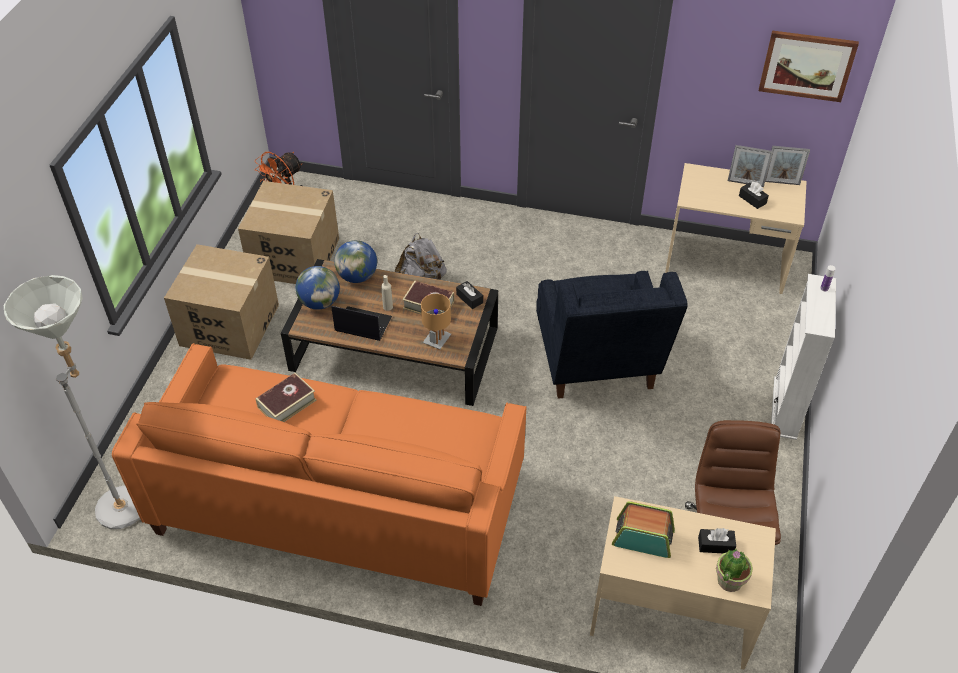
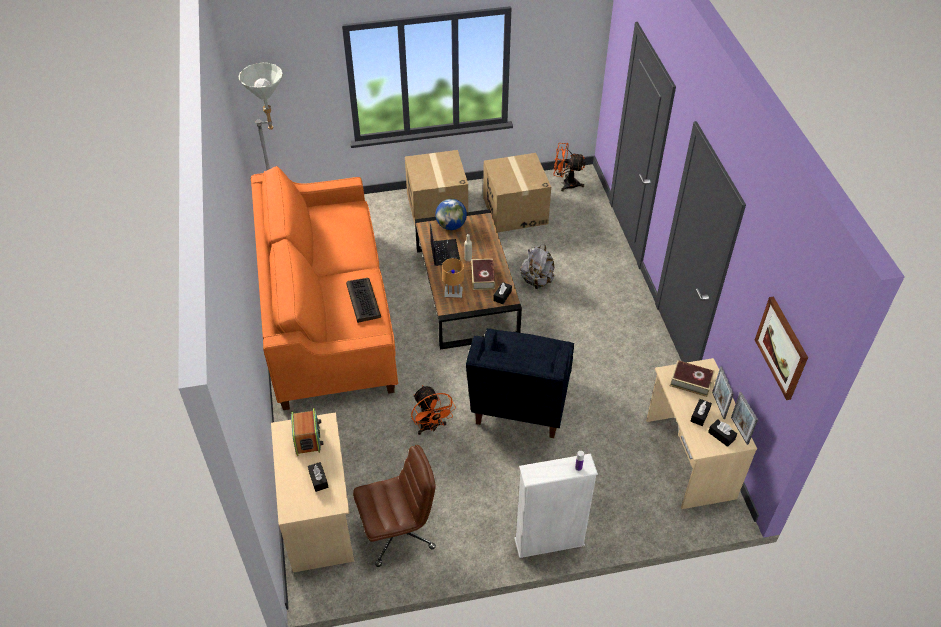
camera: 65 degrees right, 0 degrees up
book [256,373,316,422] -> book moved to [670,360,715,397]
globe [334,240,377,283] -> none
blue armchair [536,271,688,399] -> blue armchair turned 45 degrees counterclockwise [466,329,574,438]
potted plant [716,549,753,592] -> none
none -> keyboard [346,278,381,323]
none -> orange fan [411,385,456,435]
none -> black tissue box [708,419,737,447]

